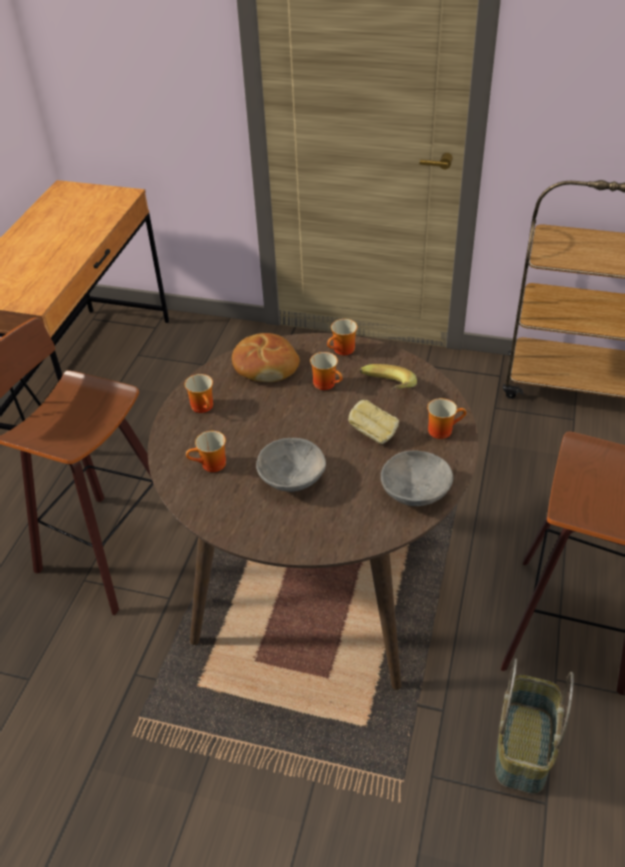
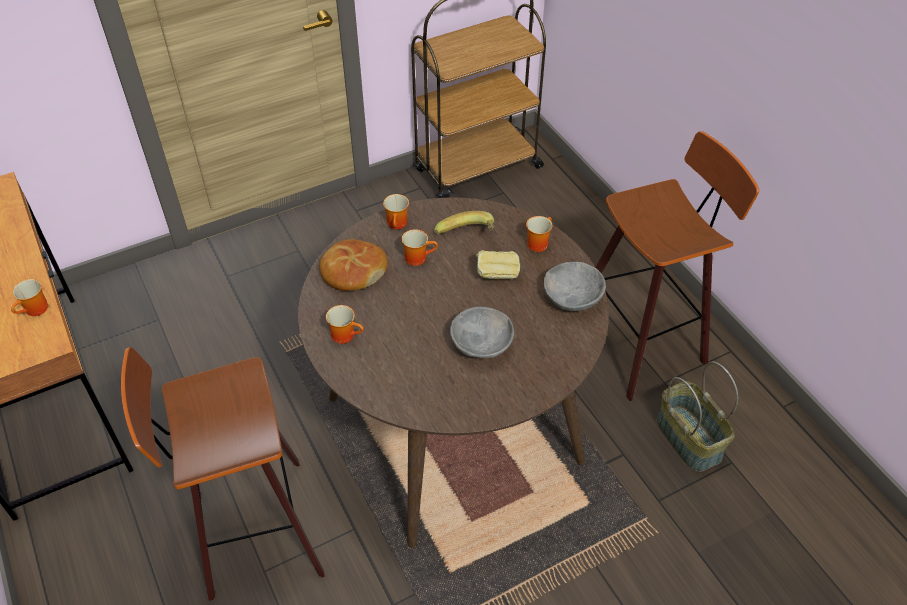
camera: 45 degrees left, 5 degrees up
mug [186,431,226,472] -> mug moved to [11,279,48,316]

